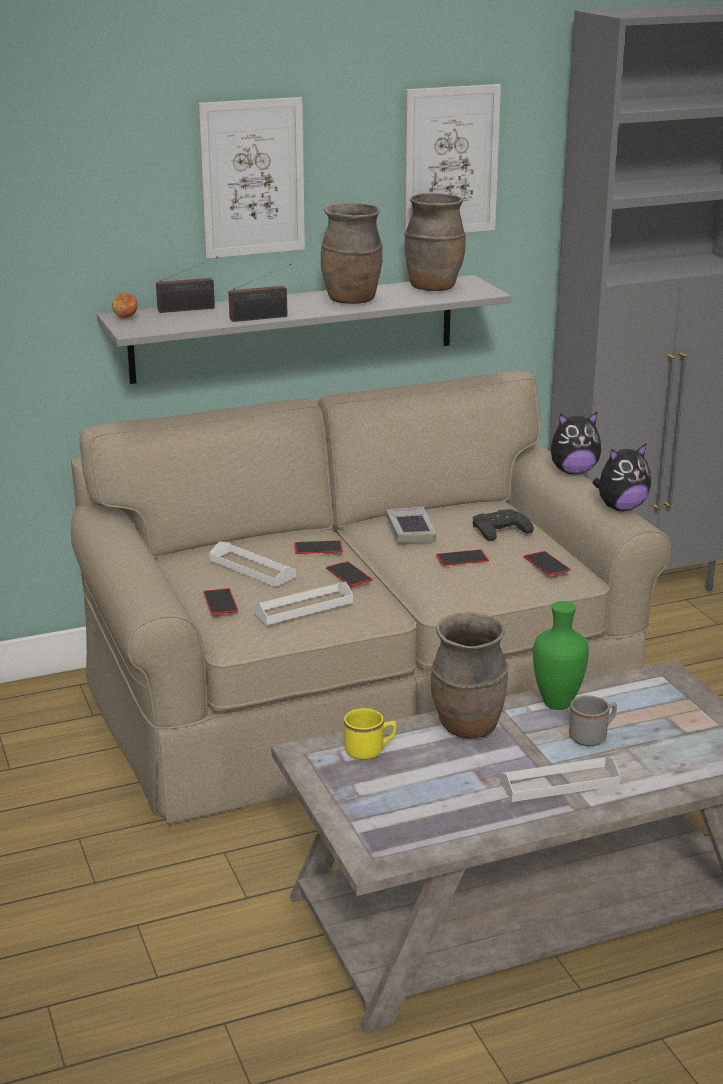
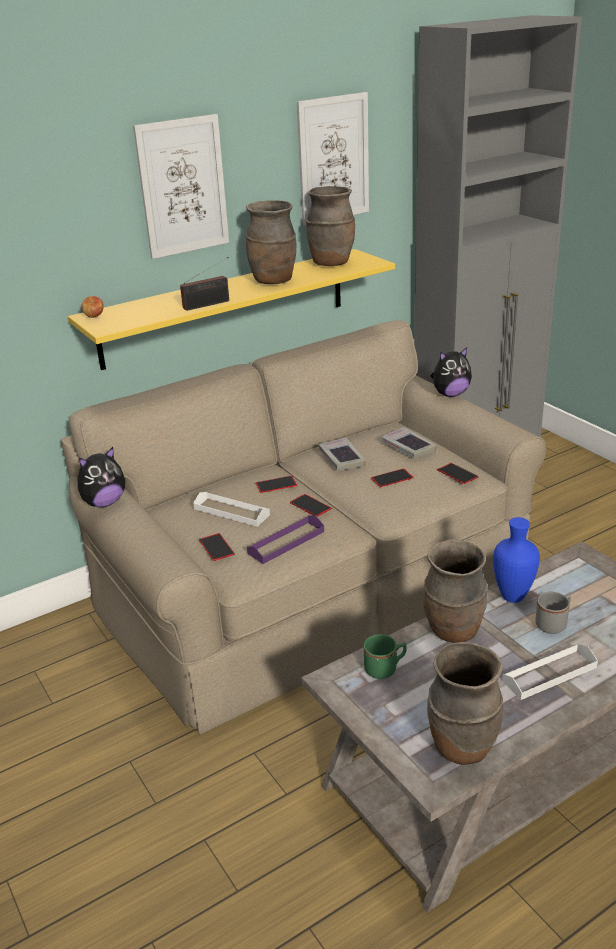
camera: 10 degrees left, 5 degrees up
grey shelf [97,275,512,384] -> yellow shelf [68,249,395,370]
radio [156,256,218,313] -> none
white tray [253,582,353,625] -> purple tray [247,516,324,564]
yellow mug [344,708,396,760] -> green mug [363,634,407,679]
black game controller [473,509,534,541] -> book [382,427,436,458]
green vase [533,601,589,710] -> blue vase [493,517,540,603]
plush toy [593,443,651,511] -> plush toy moved to [78,447,125,507]
none -> brown vase [427,642,503,765]

